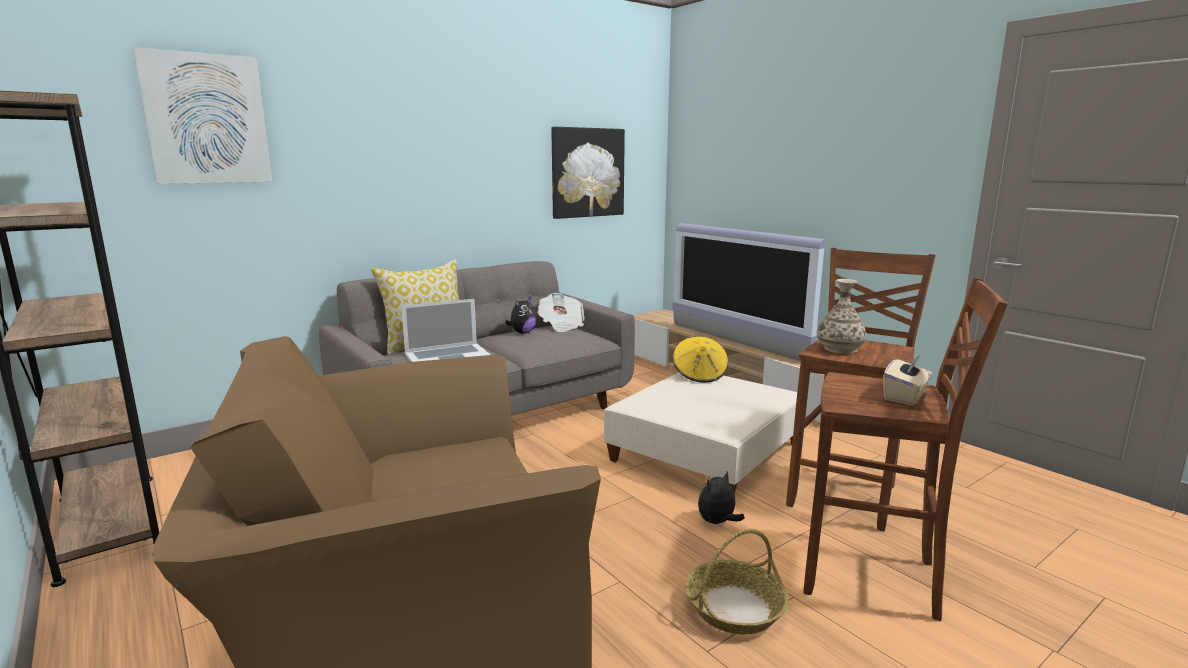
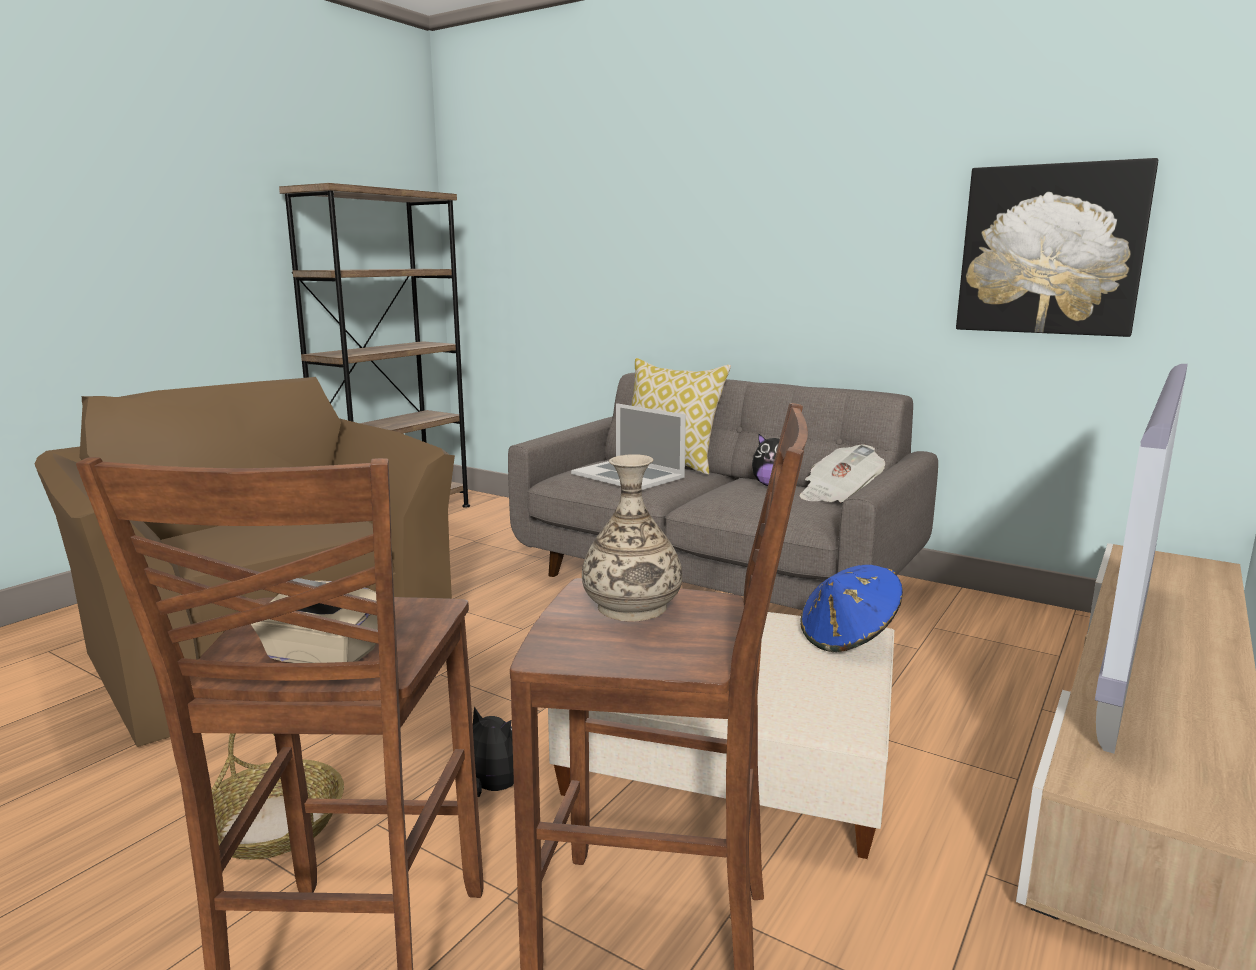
camera: 70 degrees right, 0 degrees up
picture [133,47,272,184] -> none
yellow hat [673,337,728,383] -> blue hat [800,565,903,652]

